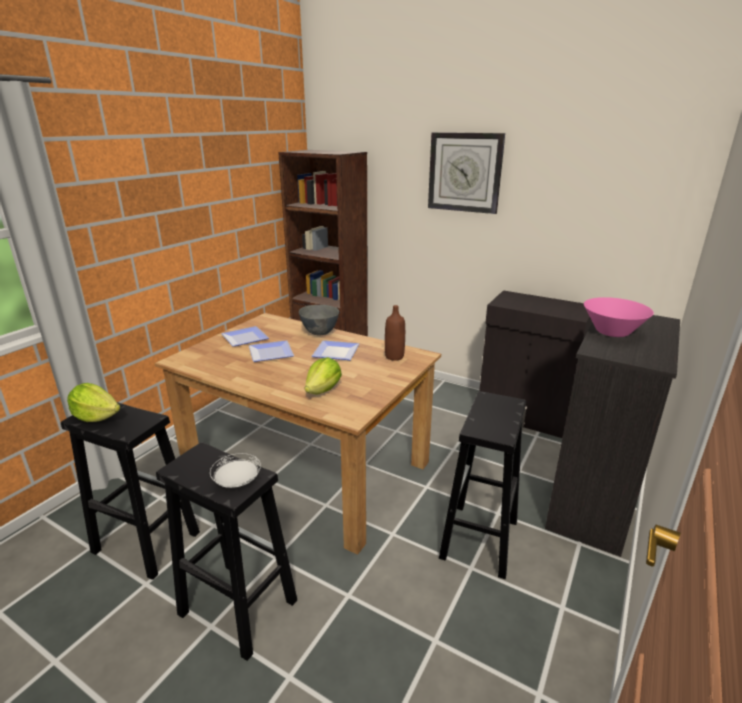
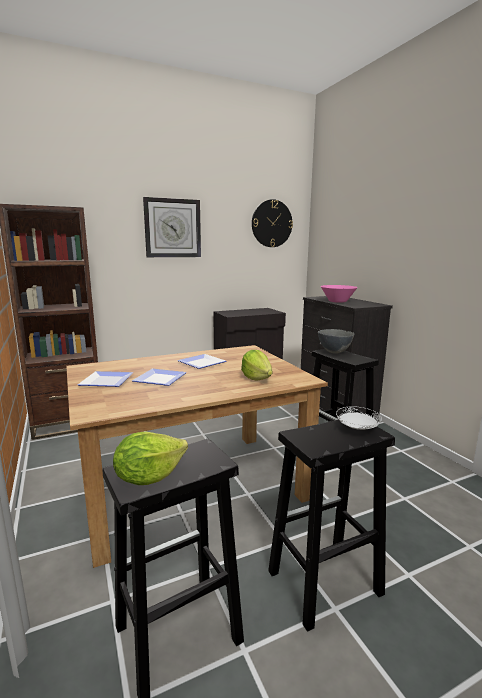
camera: 55 degrees left, 10 degrees down
grey bowl [299,305,339,335] -> grey bowl moved to [318,329,354,354]
brown bottle [385,305,405,361] -> none
none -> wall clock [252,199,293,247]

